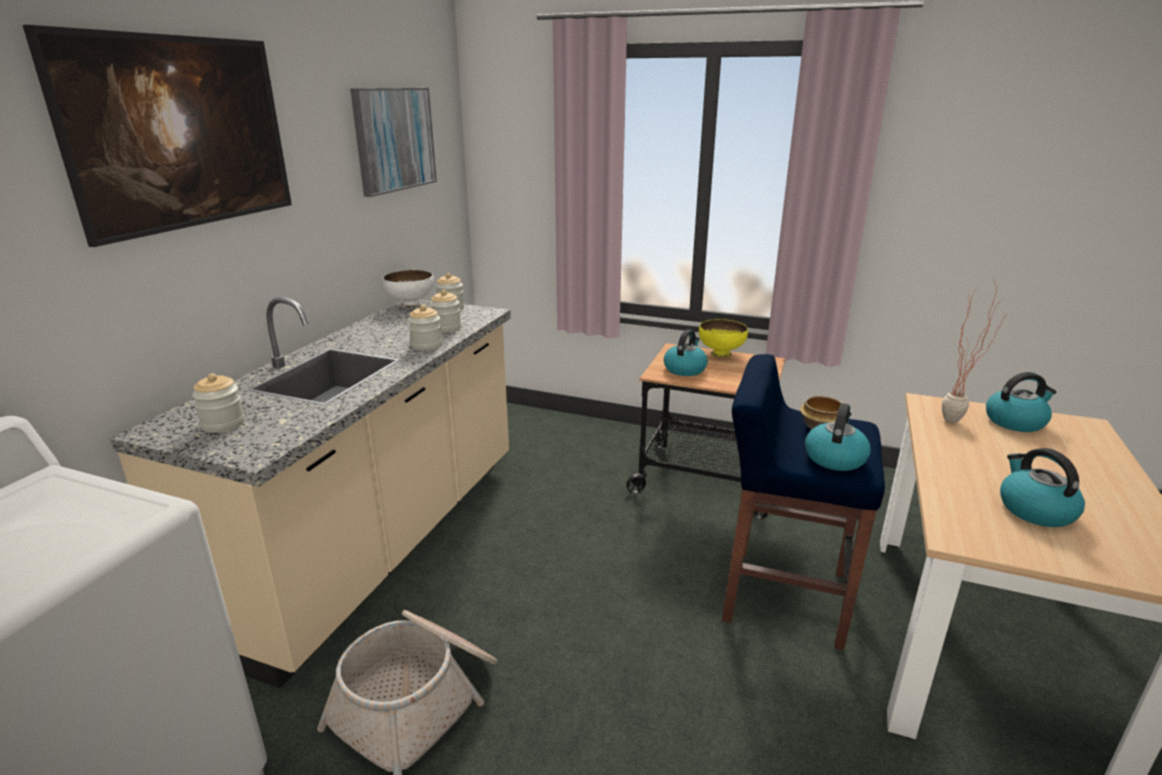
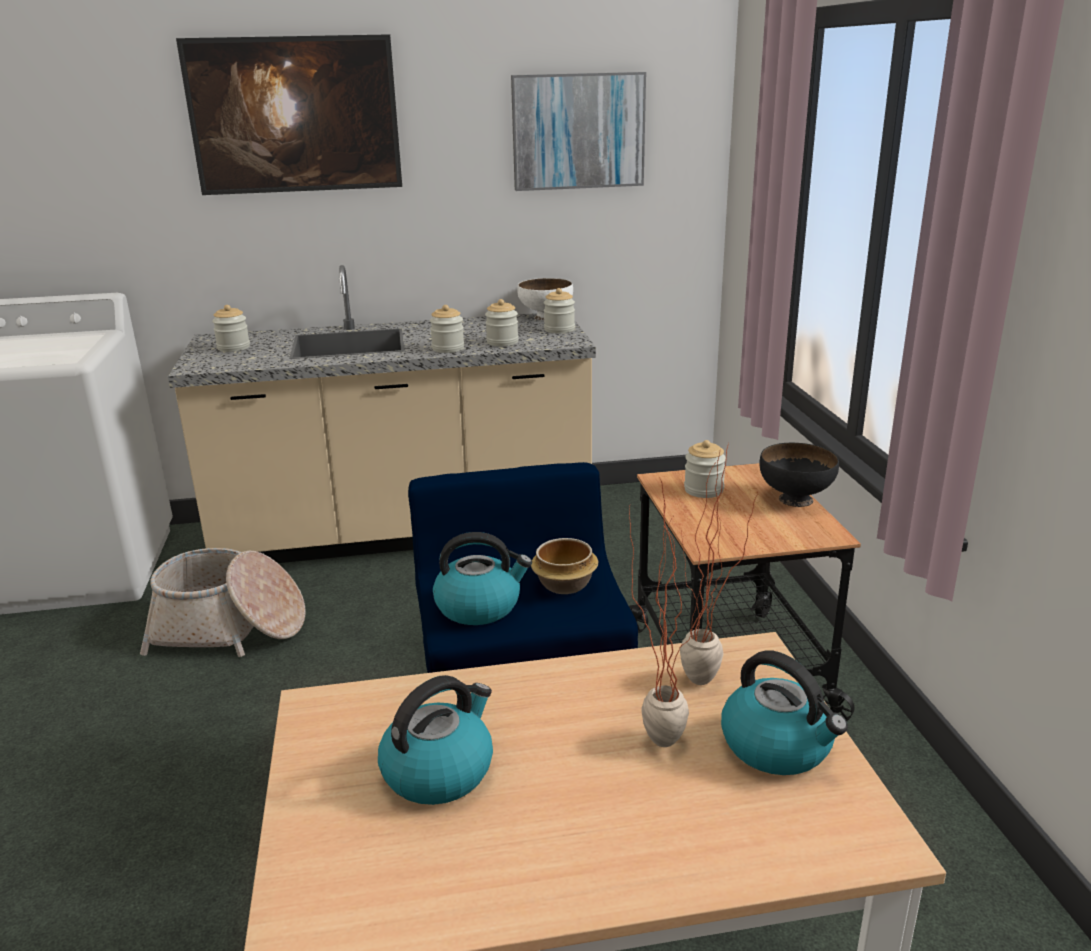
camera: 60 degrees right, 0 degrees up
kettle [664,329,708,376] -> jar [684,440,726,498]
yellow bowl [699,319,748,358] -> black bowl [759,443,839,507]
none -> potted plant [629,479,699,747]

